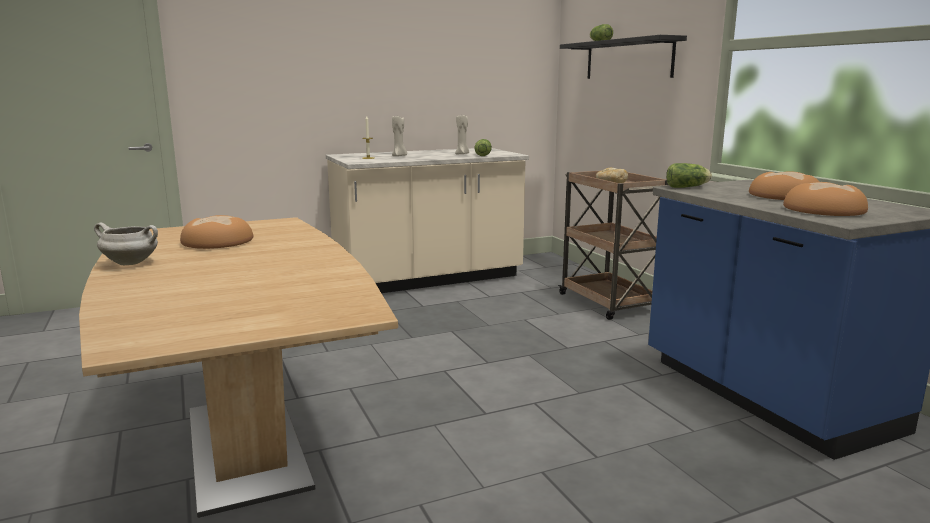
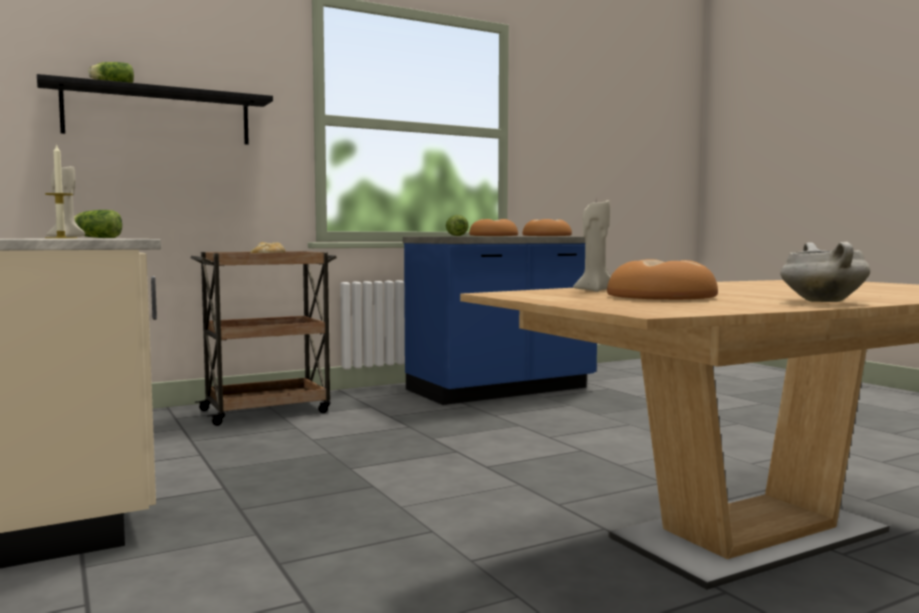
camera: 95 degrees left, 10 degrees down
beige candle [392,116,407,156] -> beige candle moved to [573,200,611,292]

